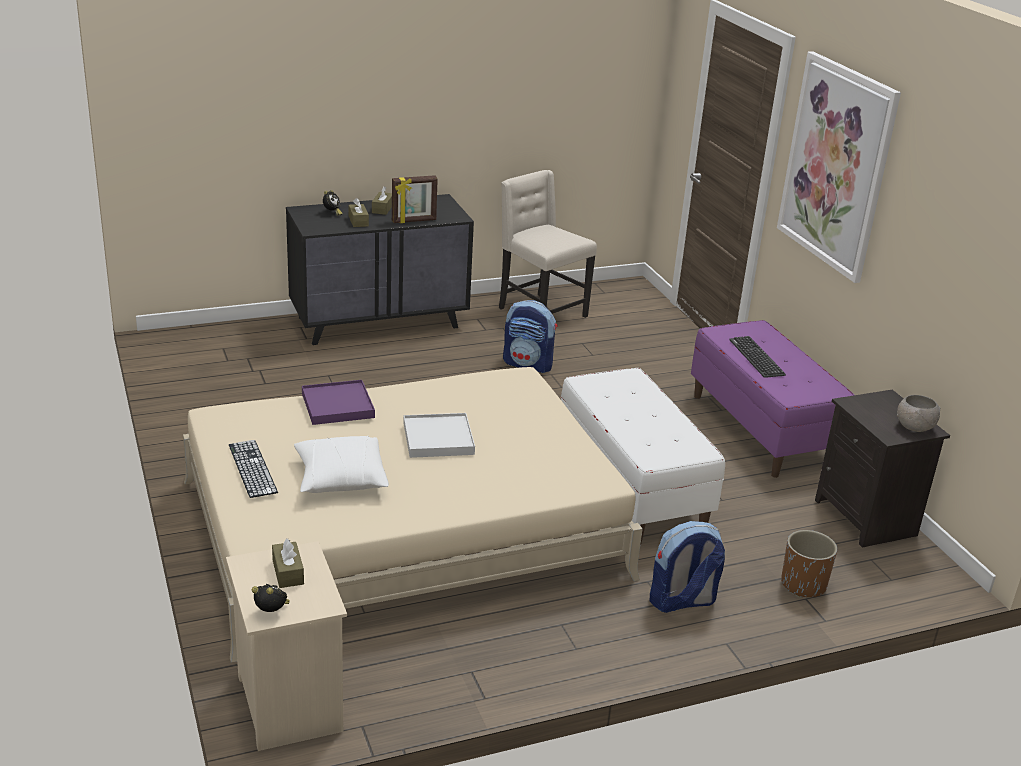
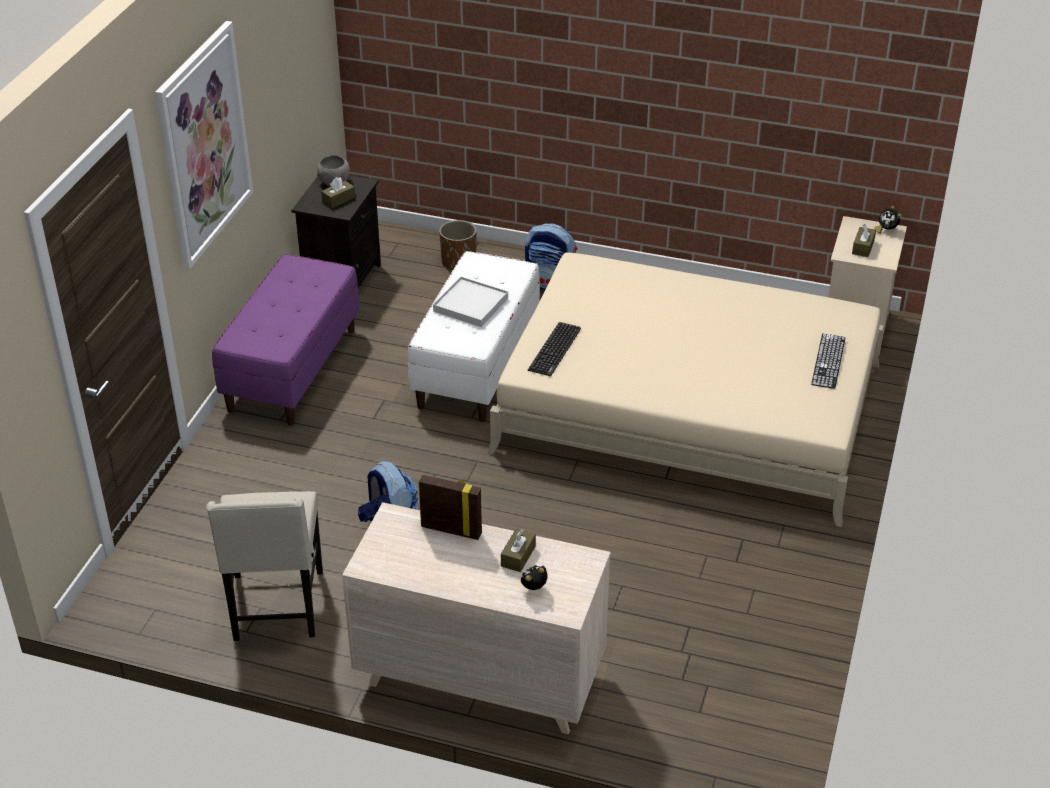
camera: 140 degrees left, 10 degrees up
black dresser [286,194,474,345] -> beige dresser [342,502,610,735]
white pillow [294,436,389,493] -> none
purple tray [302,380,375,425] -> none
brown tissue box [372,186,392,215] -> brown tissue box moved to [321,177,355,208]
white tray [403,413,475,458] -> white tray moved to [433,277,508,327]
keyboard [729,336,786,378] -> keyboard moved to [528,322,581,376]

